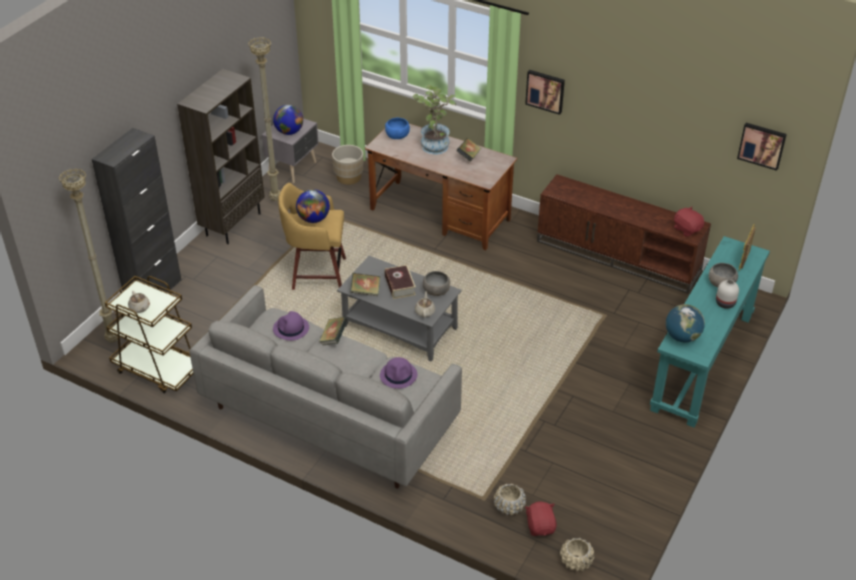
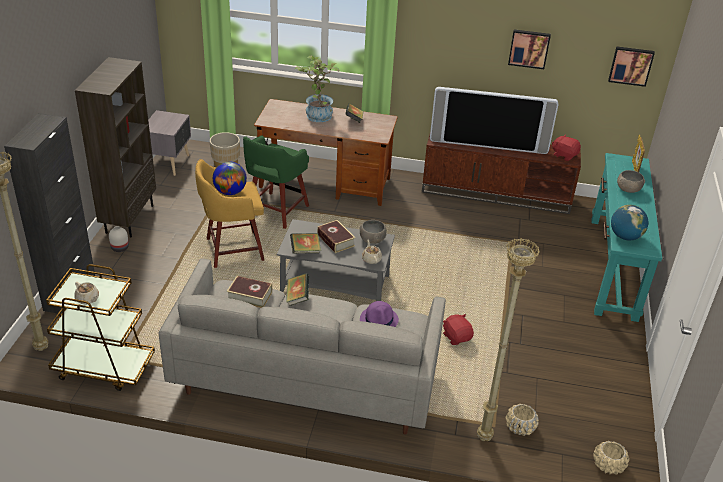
camera: 20 degrees left, 5 degrees down
beige floor lamp [248,37,280,201] -> beige floor lamp moved to [477,239,540,441]
globe [273,105,303,135] -> none
purple hat [273,311,309,341] -> book [227,276,272,308]
blue bowl [385,118,410,139] -> none
picture [525,70,565,115] -> picture moved to [508,29,551,69]
red plush toy [525,501,557,536] -> red plush toy moved to [443,314,474,345]
white vase [716,279,739,309] -> white vase moved to [109,226,129,252]
none -> green stool [243,135,309,229]
none -> television [430,87,558,154]

